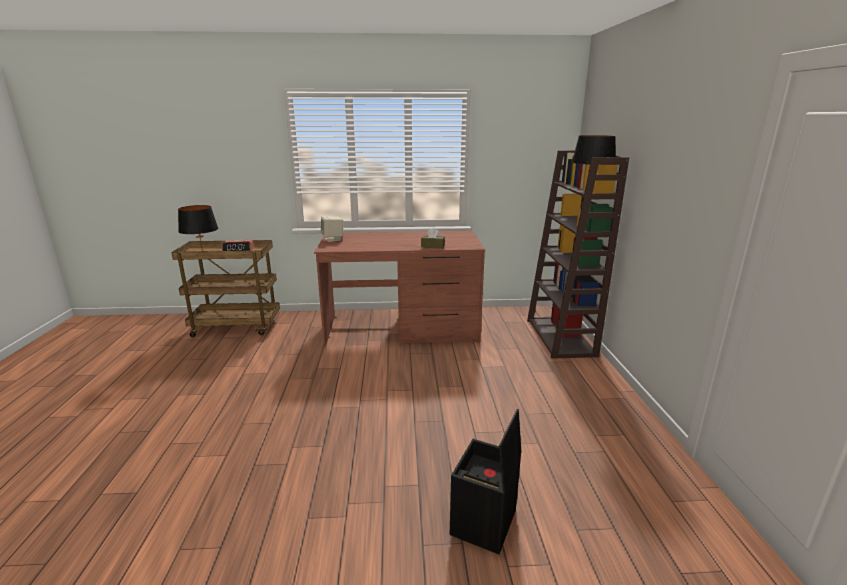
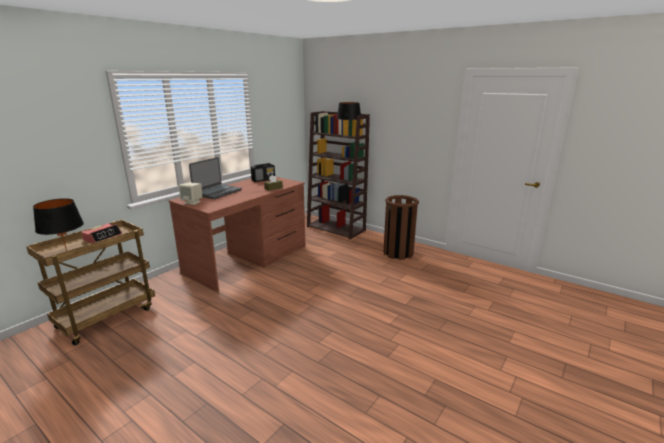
camera: 50 degrees left, 0 degrees up
black storage box [450,409,522,554] -> none
none -> laptop [189,157,242,199]
none -> radio [251,163,275,182]
none -> brown trash can [384,195,419,260]

